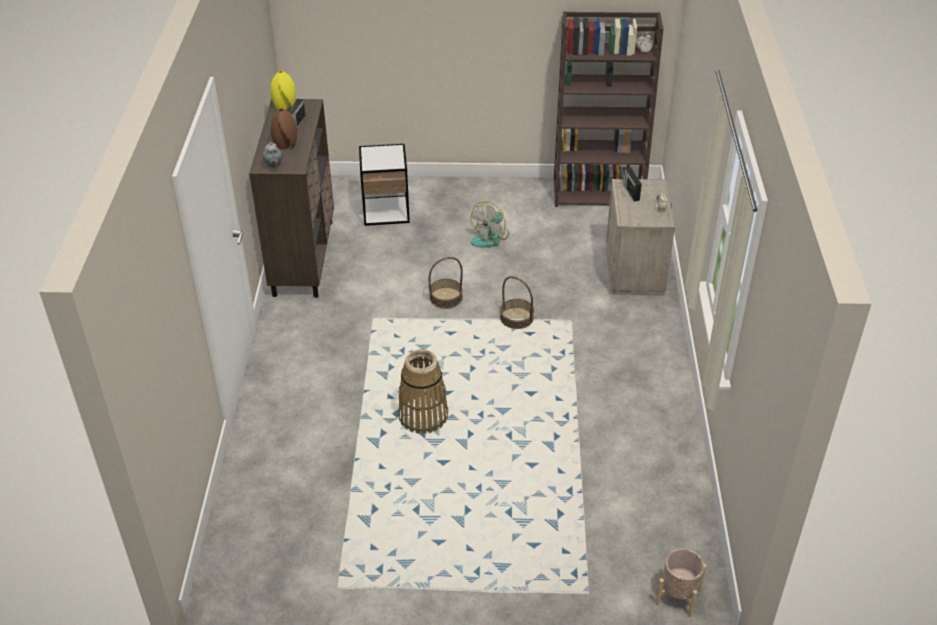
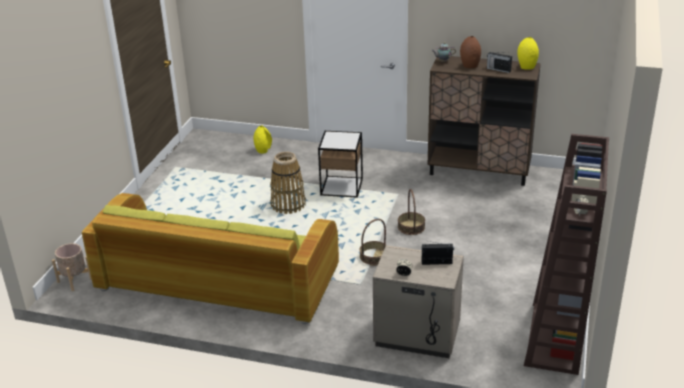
camera: 105 degrees right, 10 degrees down
side table [359,144,410,226] -> side table moved to [318,131,363,198]
fan [470,201,509,247] -> none
none -> green sofa [82,193,339,324]
none -> yellow vase [254,126,272,154]

